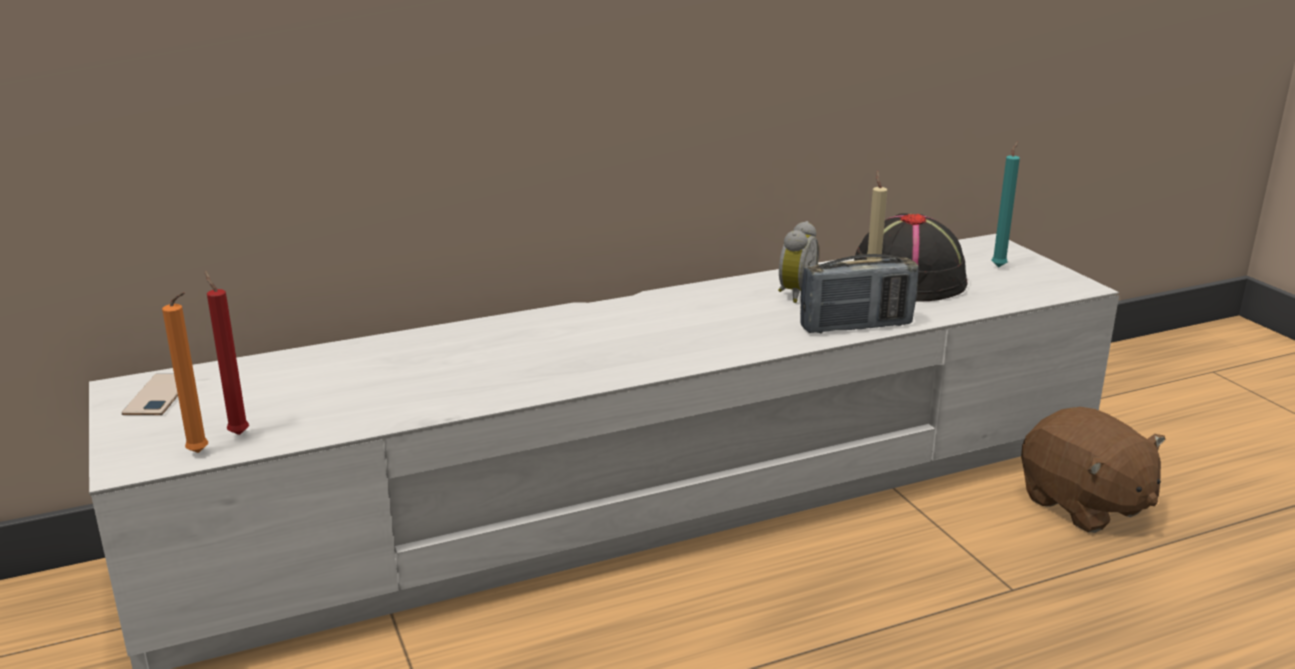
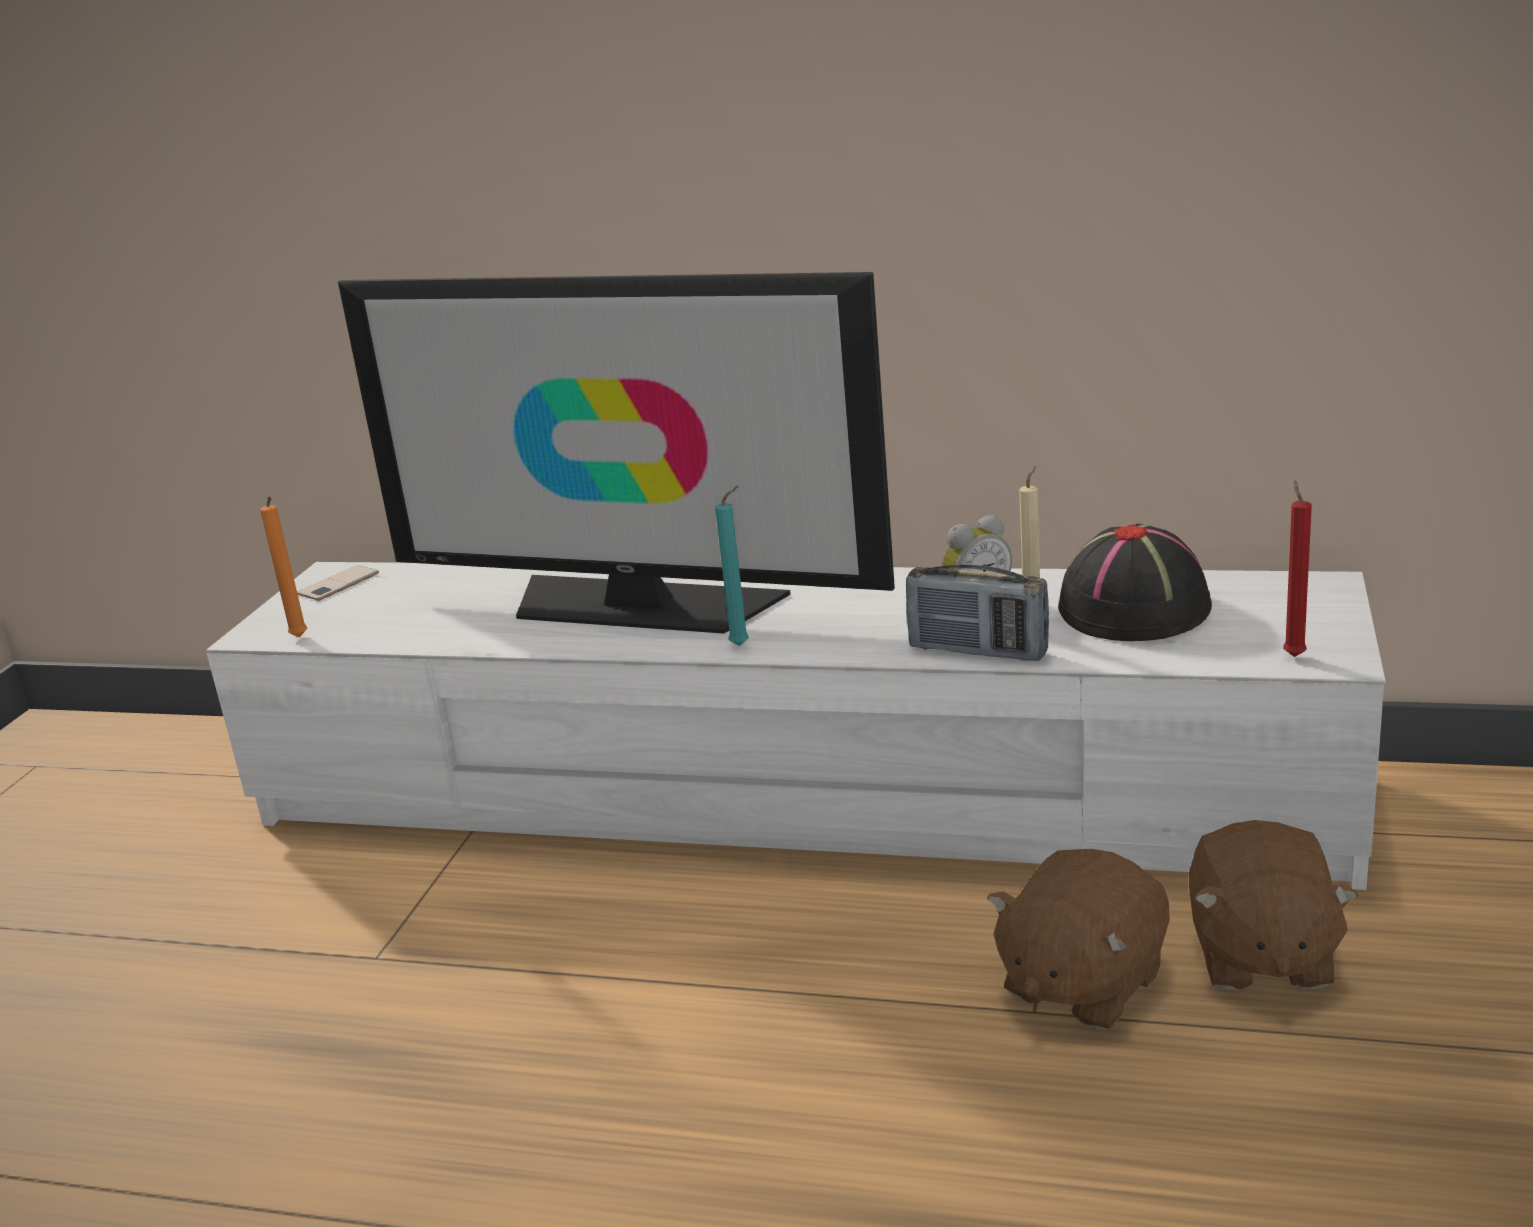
camera: 40 degrees right, 0 degrees up
red candle [204,271,249,435] -> red candle moved to [1283,480,1312,657]
turquoise candle [991,141,1020,267] -> turquoise candle moved to [715,486,749,646]
none -> television [338,272,895,634]
none -> brown plush toy [987,849,1170,1030]

